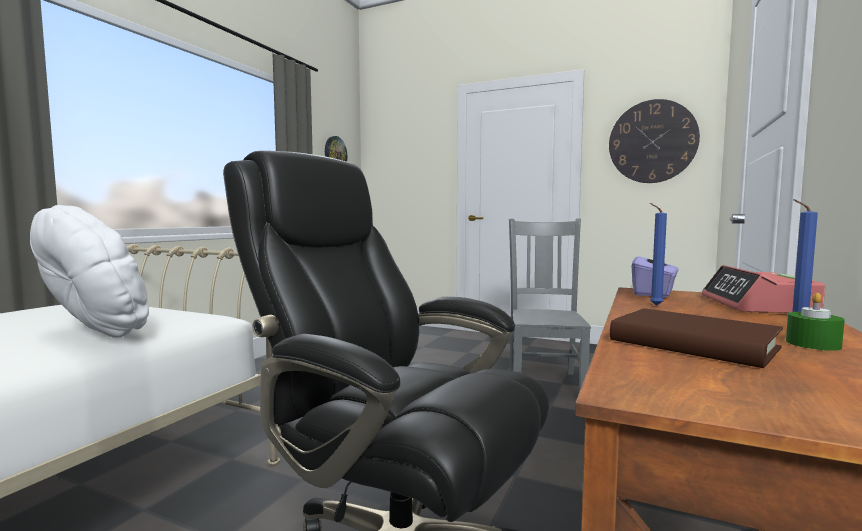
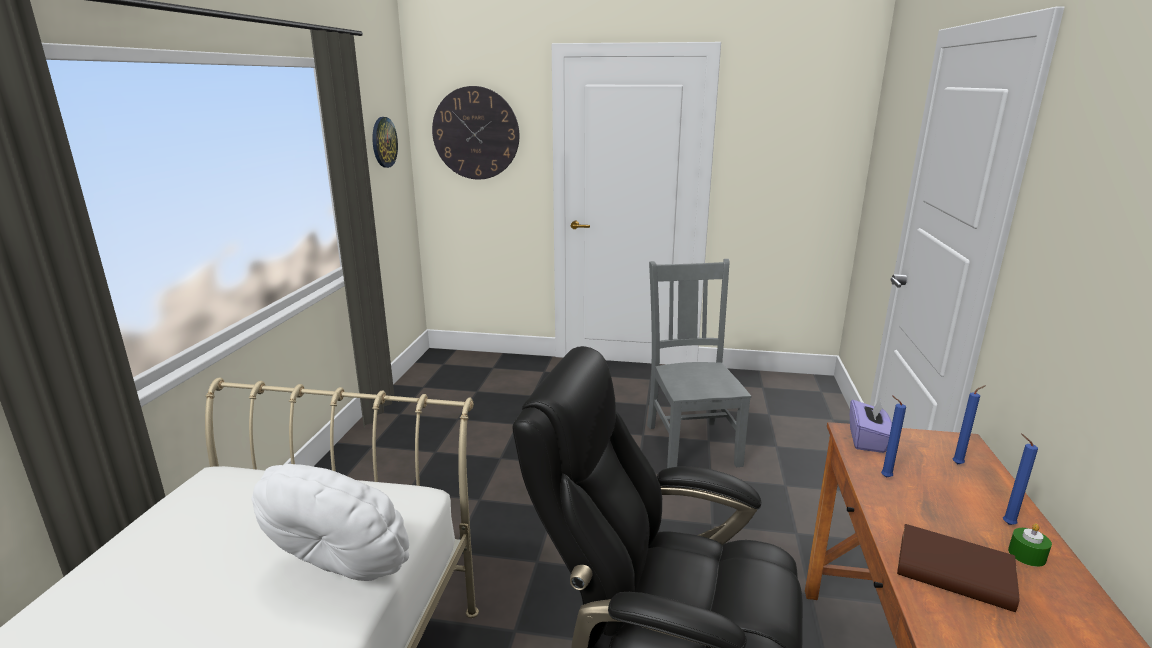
camera: 15 degrees left, 15 degrees up
wall clock [609,99,700,183] -> wall clock moved to [432,86,520,180]
alarm clock [701,265,825,313] -> blue candle [953,385,986,465]

